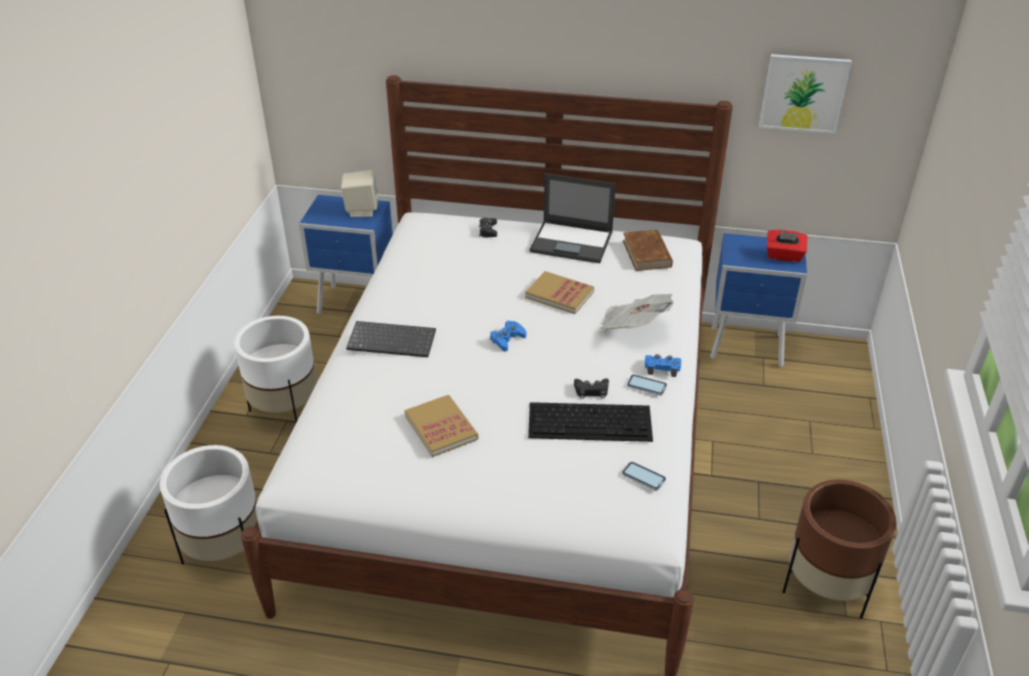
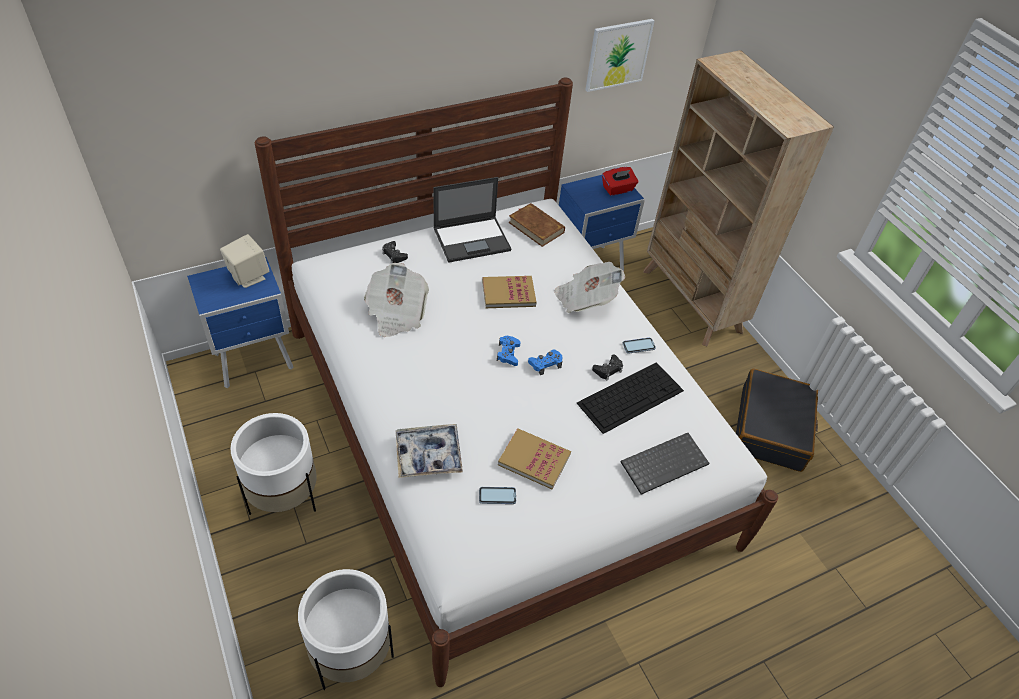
camera: 40 degrees left, 10 degrees up
keyboard [346,321,436,357] -> keyboard moved to [621,433,710,495]
phone [622,462,666,491] -> phone moved to [479,487,516,504]
blue game controller [645,354,681,377] -> blue game controller moved to [528,349,563,375]
brown planter [783,479,896,619] -> black suitcase [736,369,818,472]
none -> newspaper [364,263,429,337]
none -> tray [396,424,463,478]
none -> beige bookcase [643,50,834,346]

